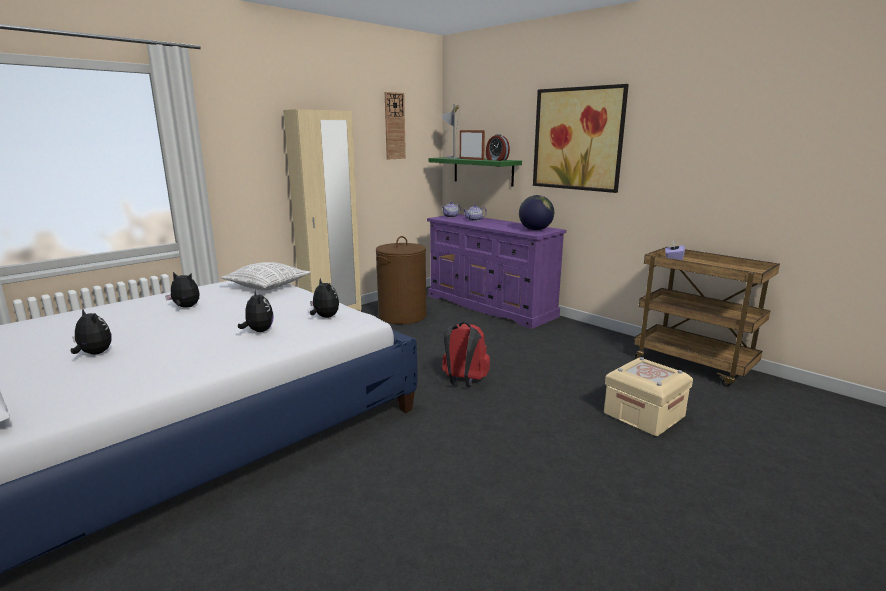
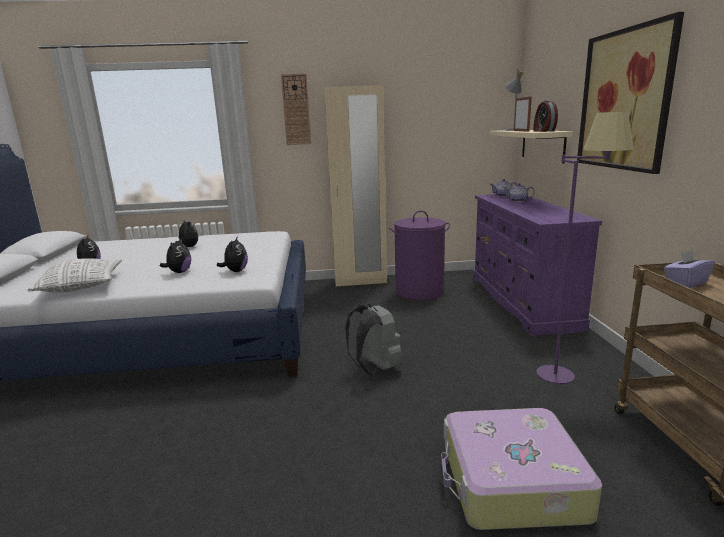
camera: 40 degrees right, 0 degrees up
pillow [220,262,311,290] -> pillow moved to [27,258,122,293]
brown laundry basket [376,236,426,324] -> purple laundry basket [389,210,450,300]
wall clock [385,92,406,159] -> wall clock moved to [281,74,311,145]
green shelf [428,157,522,187] -> beige shelf [490,130,573,163]
red backpack [442,322,490,388] -> grey backpack [345,304,402,375]
globe [519,195,554,231] -> none
beige storage box [604,357,693,436] -> suitcase [441,408,602,530]
none -> purple floor lamp [536,112,634,384]

